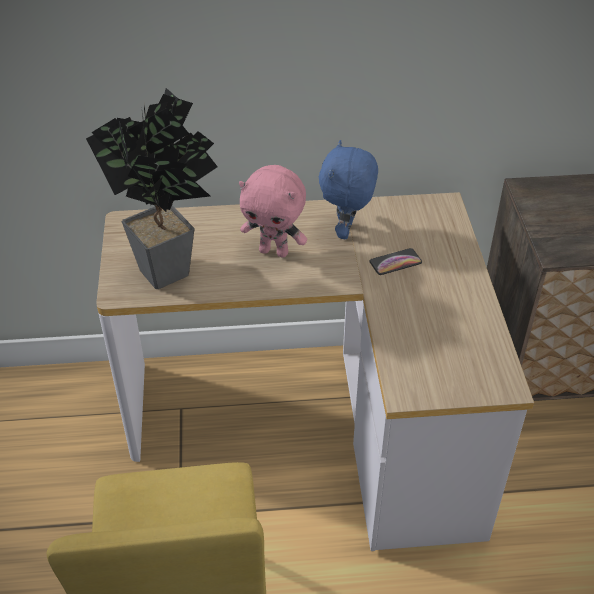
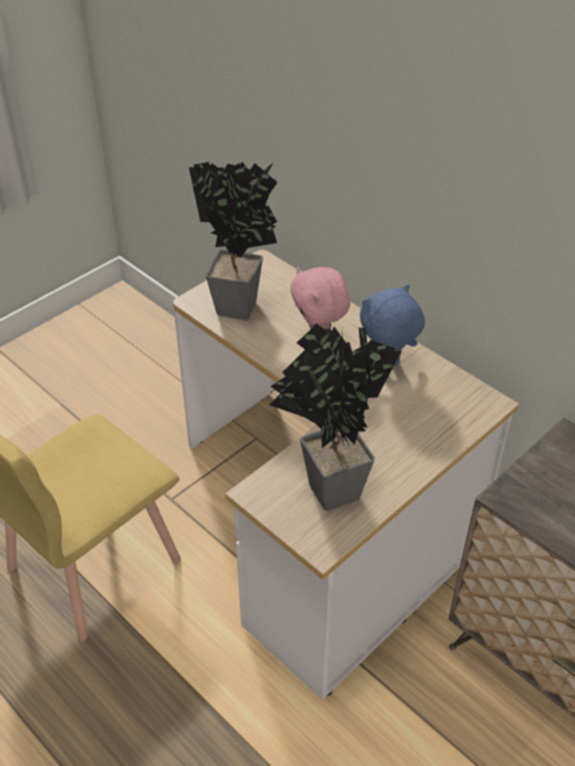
camera: 50 degrees right, 0 degrees up
phone [370,248,422,275] -> none
none -> potted plant [269,324,401,511]

